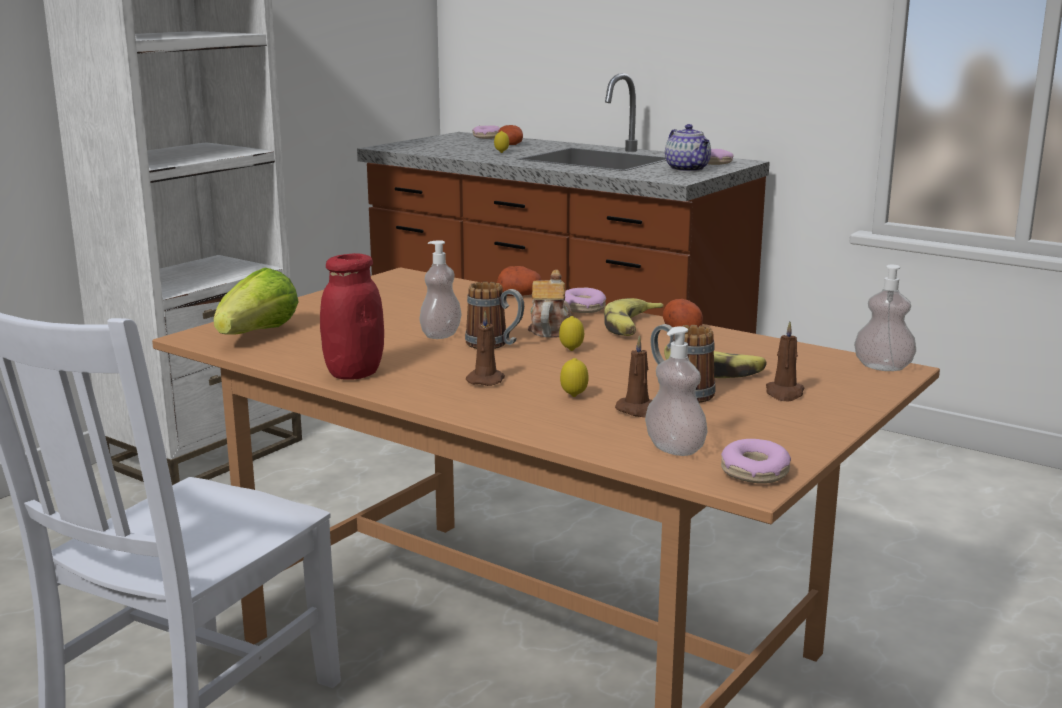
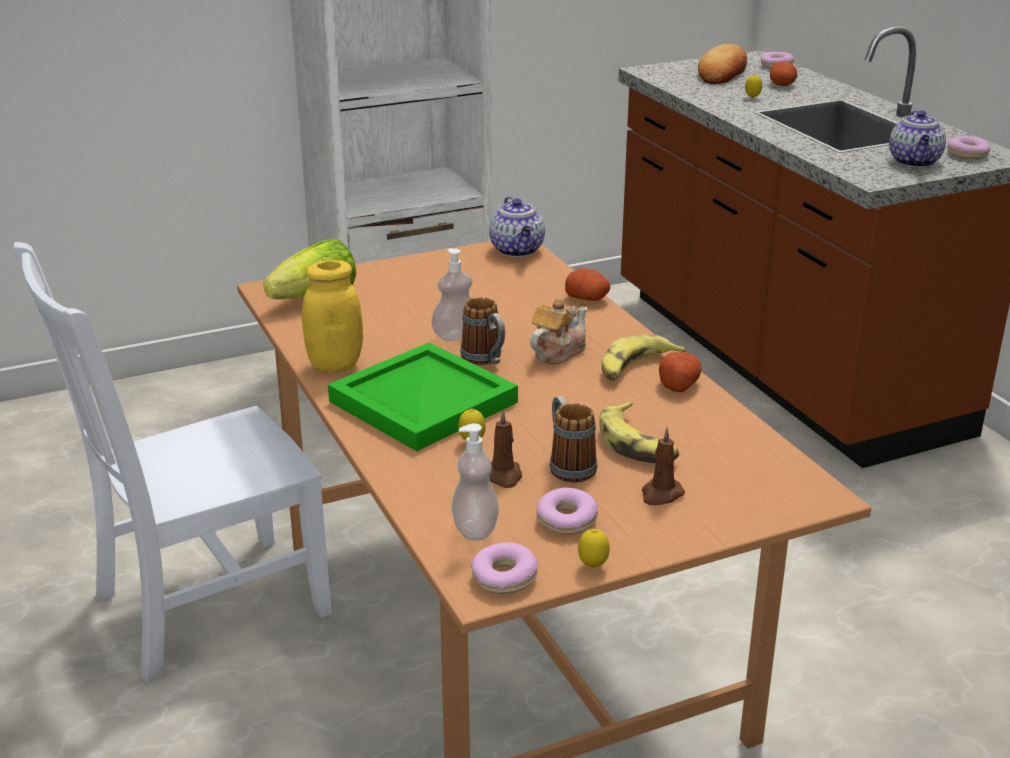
camera: 30 degrees right, 10 degrees up
red jar [320,253,384,380] -> yellow jar [302,260,363,373]
brown candle [466,311,505,386] -> green tray [328,343,518,451]
lemon [559,316,584,351] -> lemon moved to [578,529,610,568]
donut [565,288,606,313] -> donut moved to [537,488,598,535]
soap dispenser [854,264,916,371] -> none
none -> teapot [489,197,545,257]
none -> bread [698,44,747,84]

